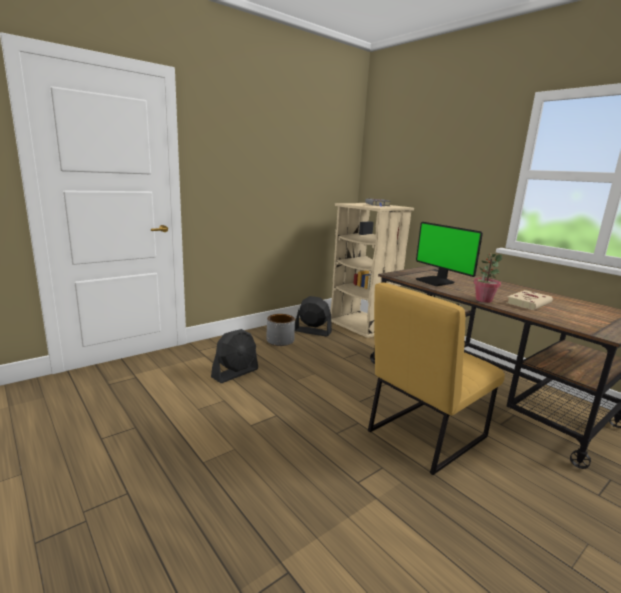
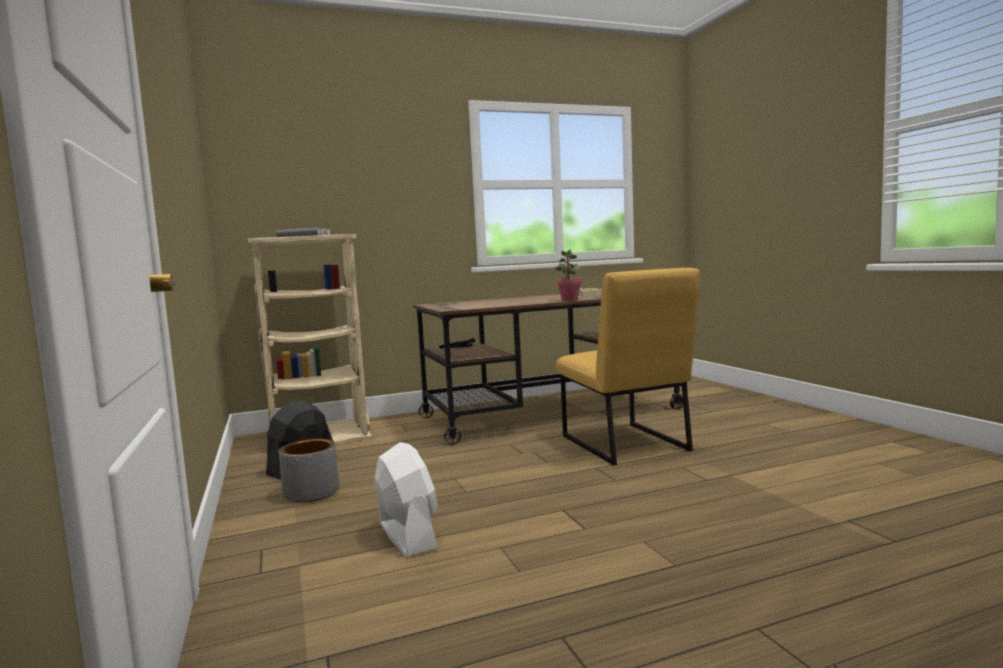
camera: 70 degrees left, 10 degrees down
black fan [211,329,258,383] -> white fan [374,442,438,557]
monitor [416,222,483,286] -> none

